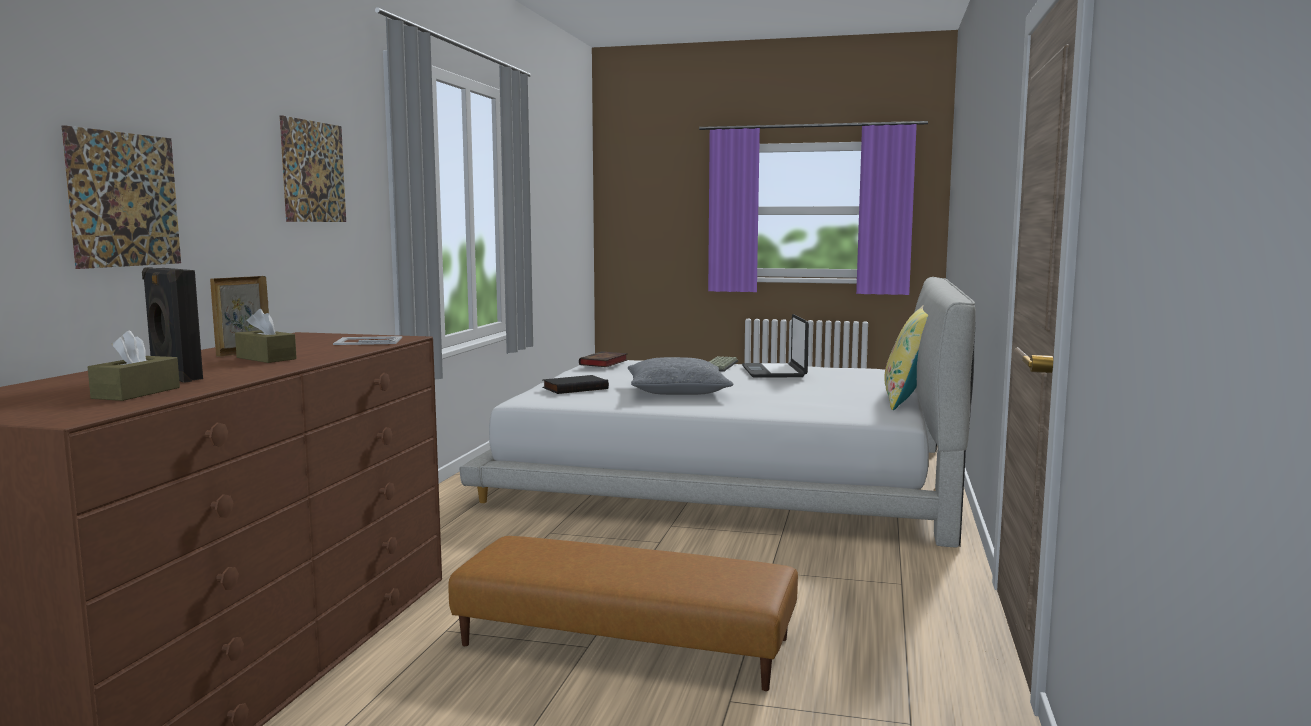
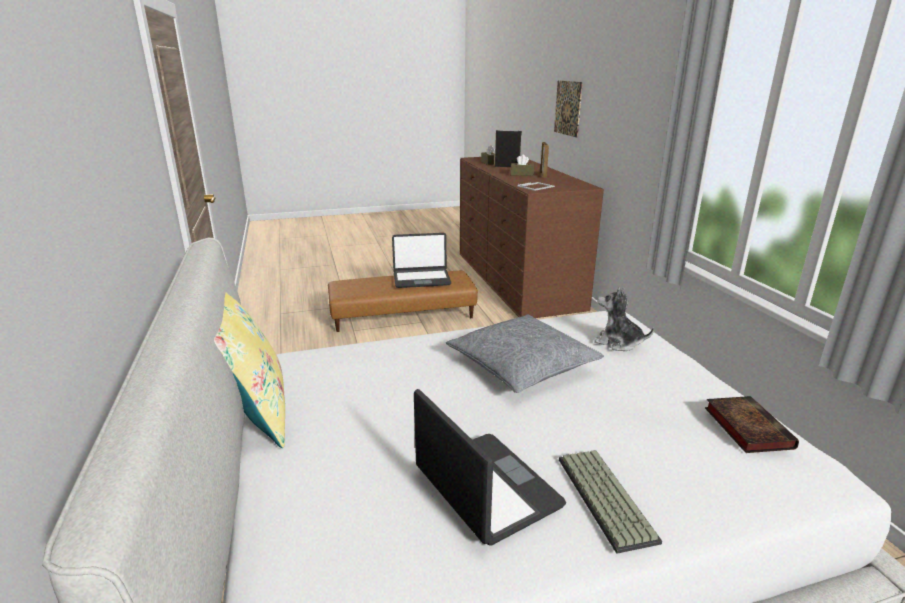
camera: 150 degrees right, 15 degrees up
picture [280,115,346,222] -> none
black book [542,375,609,394] -> plush toy [594,288,654,351]
none -> laptop [392,233,451,288]

